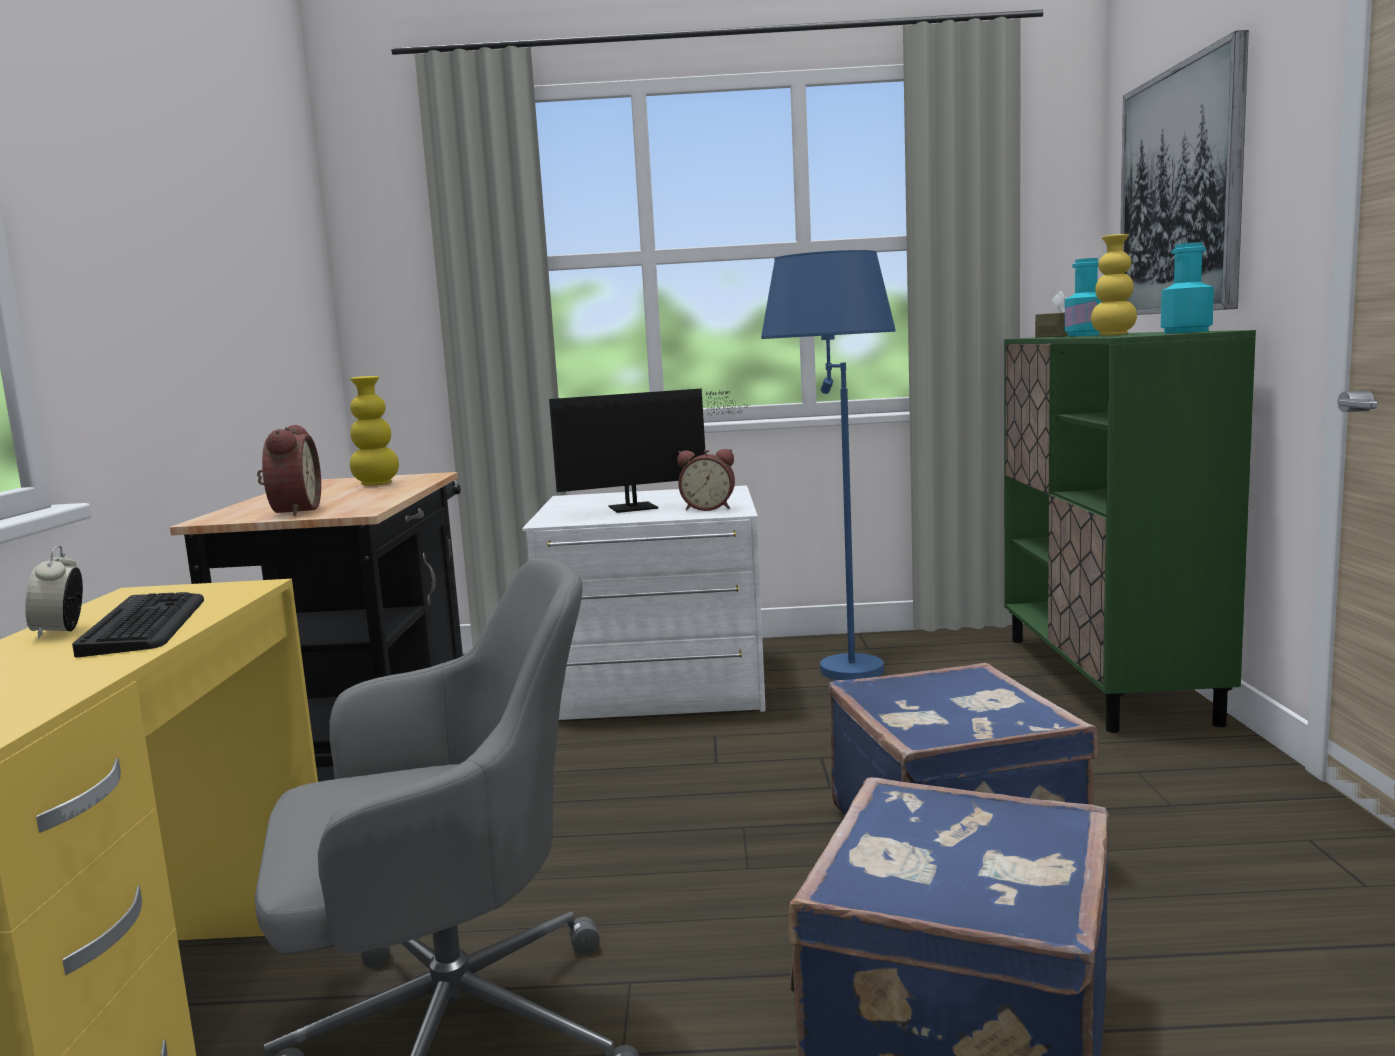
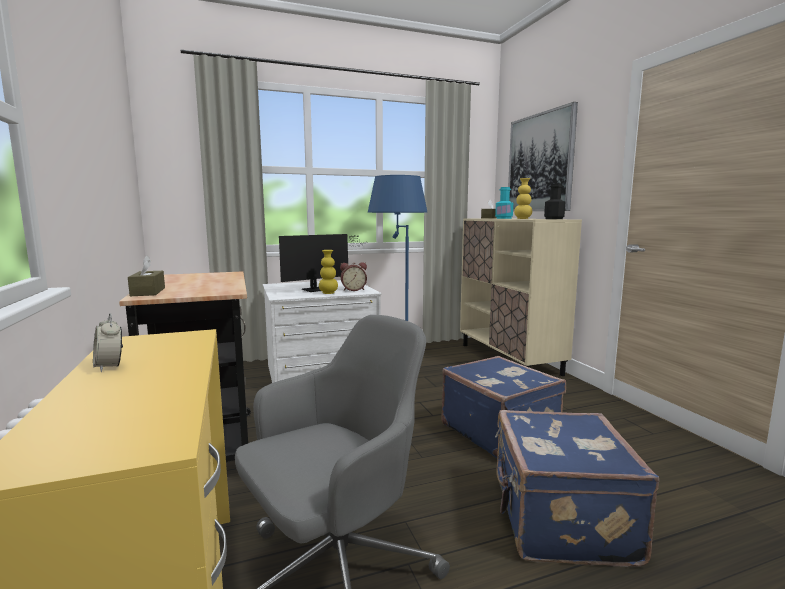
camera: 20 degrees left, 0 degrees up
keyboard [72,592,204,657] -> none
alarm clock [257,425,321,516] -> none
yellow vase [350,376,399,485] -> yellow vase moved to [319,250,338,294]
green cabinet [1004,330,1256,733] -> beige cabinet [460,218,582,376]
turquoise bottle [1161,242,1214,334] -> black bottle [544,183,565,219]
none -> brown tissue box [128,255,165,296]

